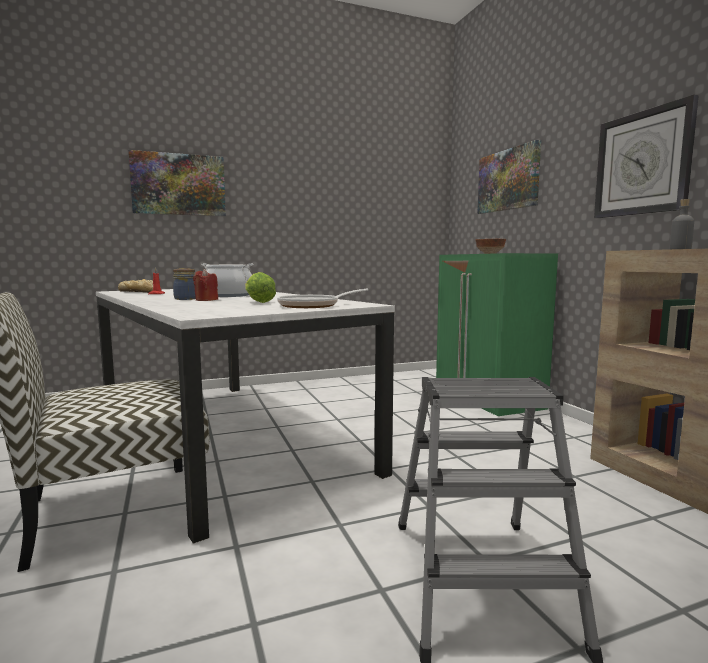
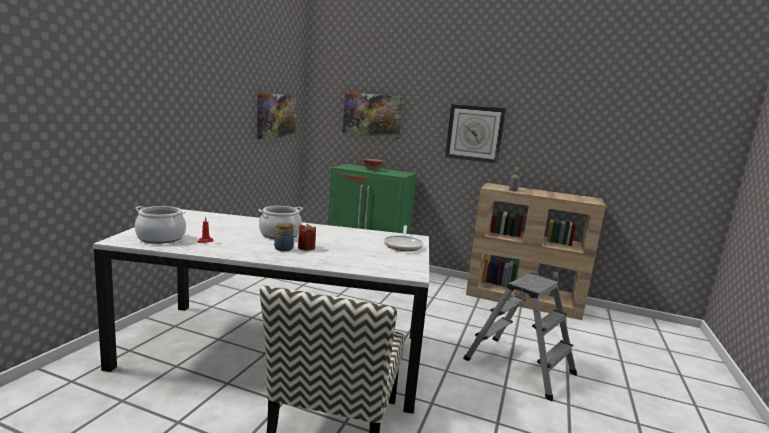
camera: 50 degrees left, 5 degrees up
bread [118,279,161,293] -> cooking pot [135,206,186,244]
picture [129,150,226,216] -> picture moved to [257,92,297,139]
lettuce [245,272,276,303] -> none

